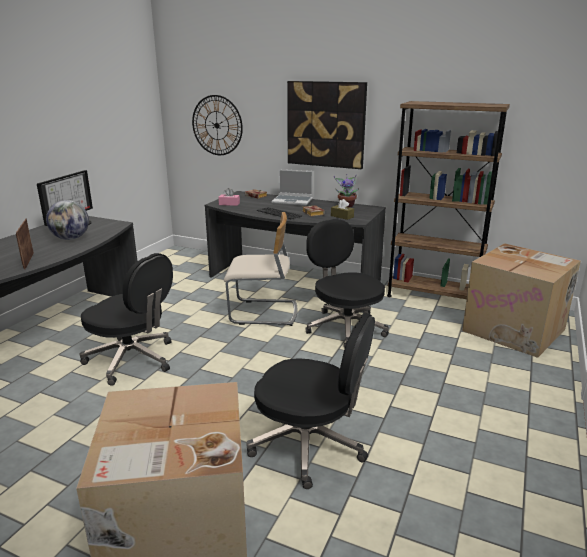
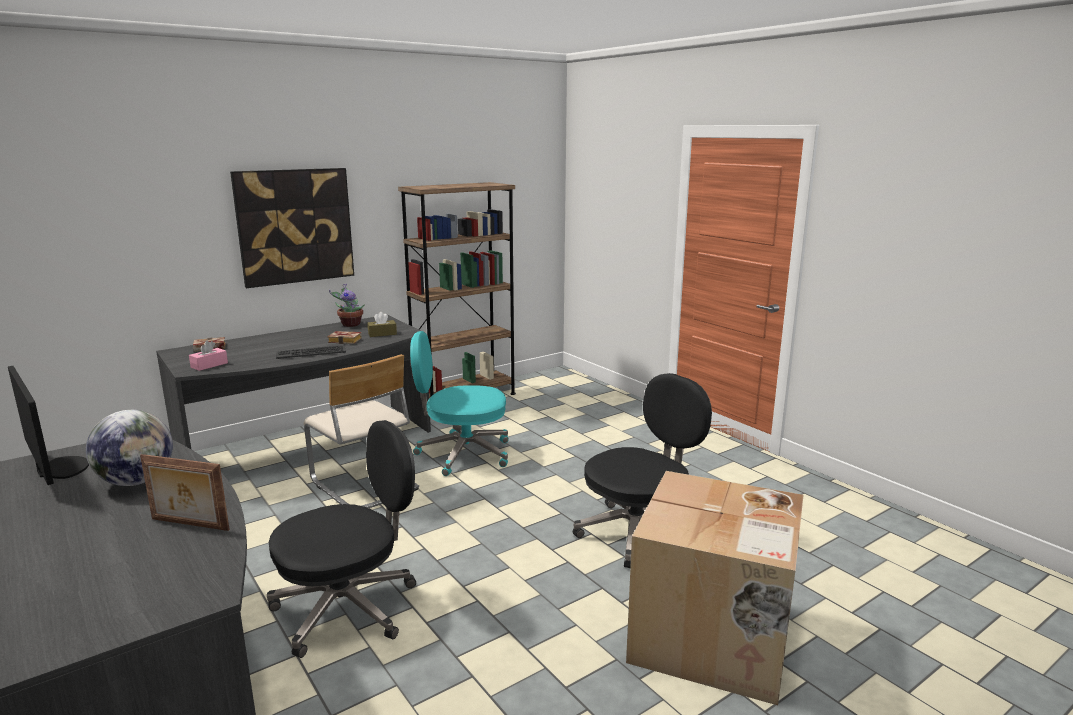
camera: 60 degrees left, 5 degrees down
wall clock [192,95,243,155] -> none
beige chair [224,212,297,326] -> beige chair turned 105 degrees clockwise [303,354,419,508]
laptop [271,169,313,206] -> none
black office chair [306,219,389,348] -> turquoise office chair [410,331,509,476]
cardboard box [462,243,581,358] -> none

